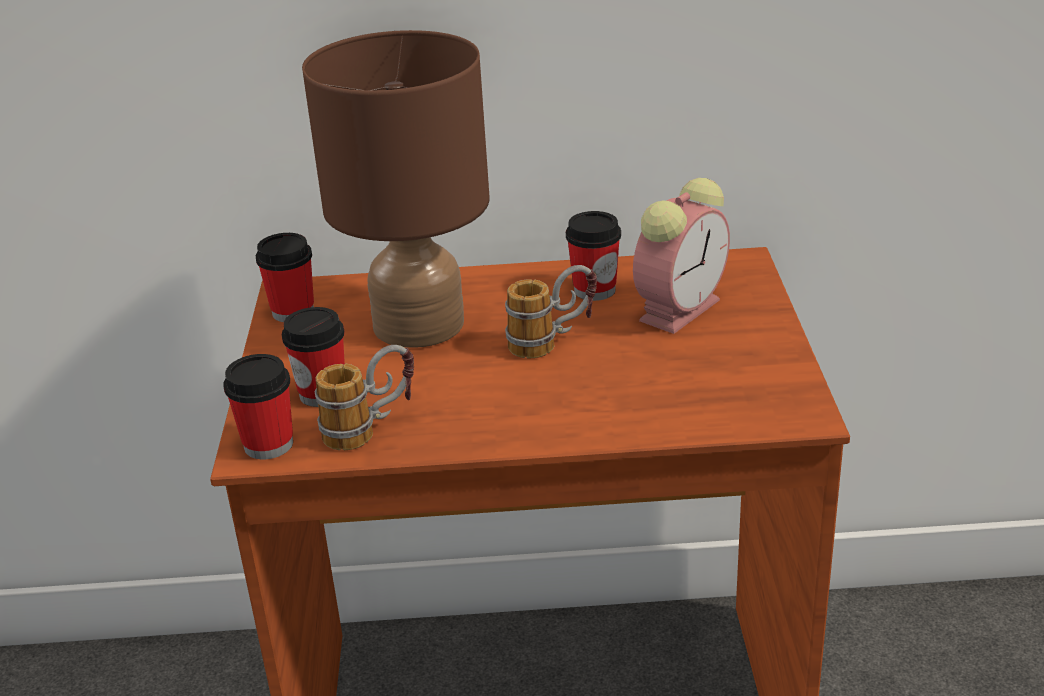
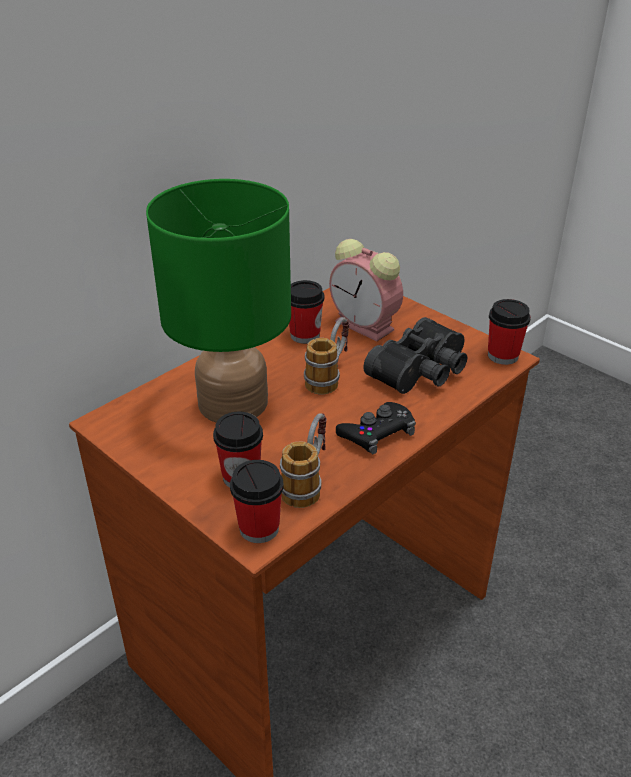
camera: 45 degrees left, 5 degrees up
cup [256,233,314,322] -> cup moved to [488,299,531,365]
brown table lamp [302,30,490,348] -> green table lamp [146,179,291,422]
alarm clock [633,178,730,334] -> alarm clock turned 135 degrees clockwise [329,239,403,341]
none -> black game controller [336,402,416,454]
none -> black binoculars [363,317,467,394]

